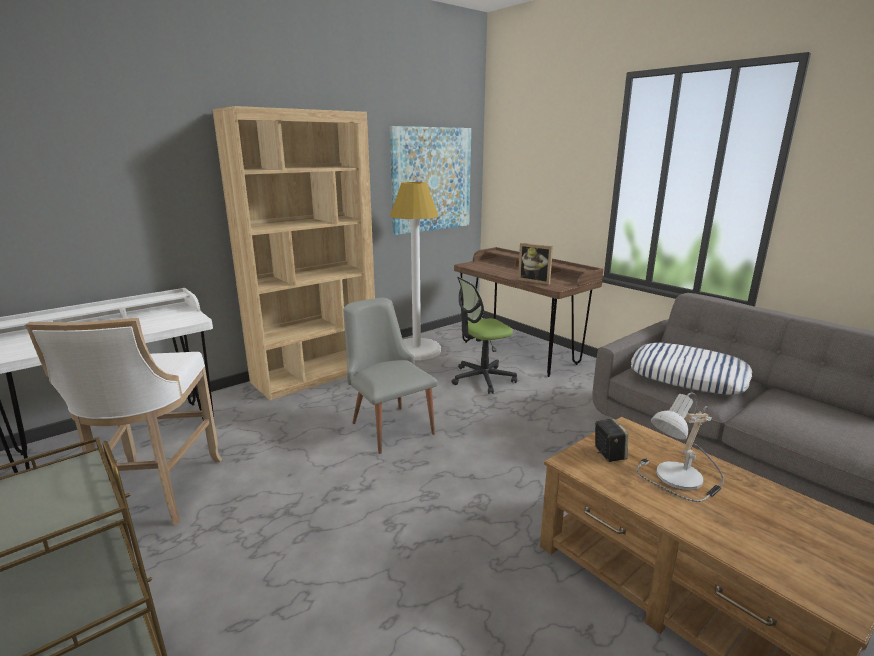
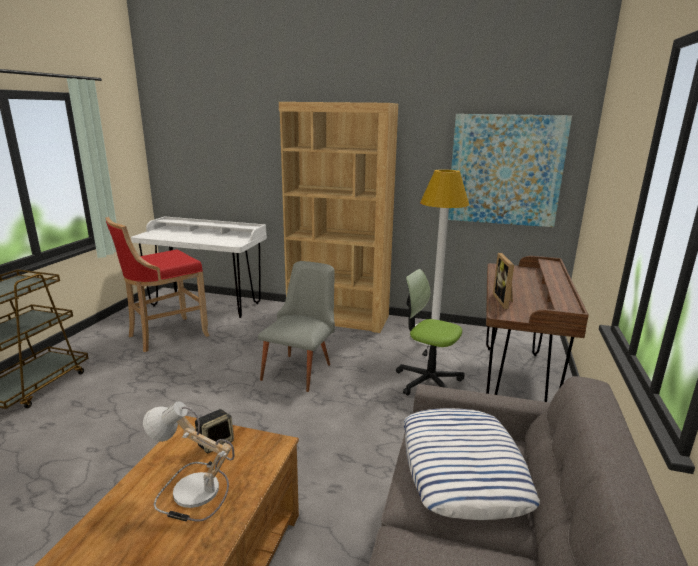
camera: 55 degrees right, 0 degrees up
white stool [25,318,222,525] -> red stool [105,217,210,352]

